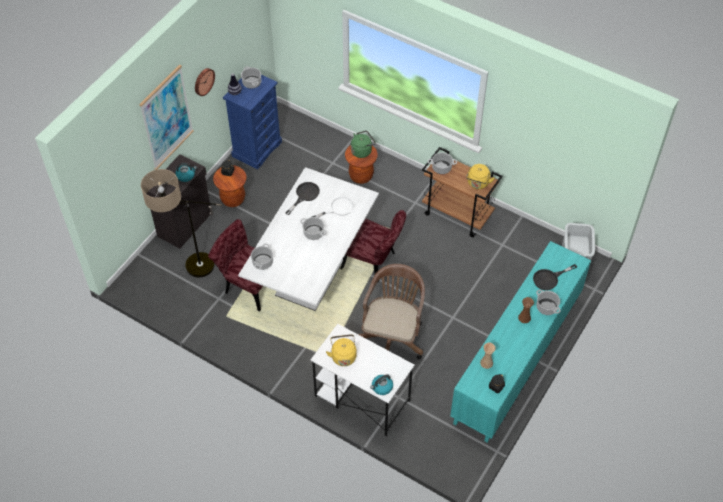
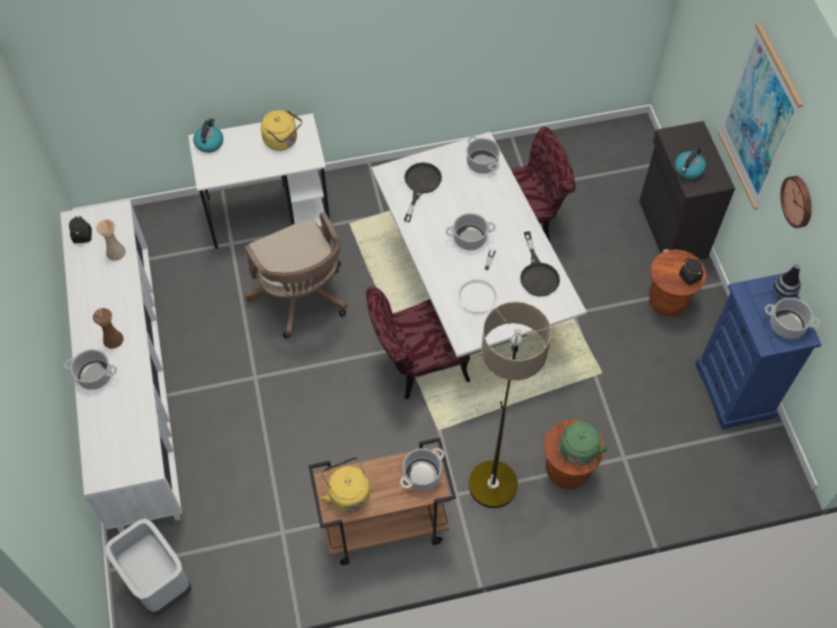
camera: 135 degrees right, 5 degrees up
floor lamp [141,169,222,278] -> floor lamp moved to [469,302,551,508]
turquoise cabinet [450,241,591,442] -> white cabinet [60,200,182,533]
black frying pan [533,264,577,290] -> black frying pan moved to [404,162,442,222]

